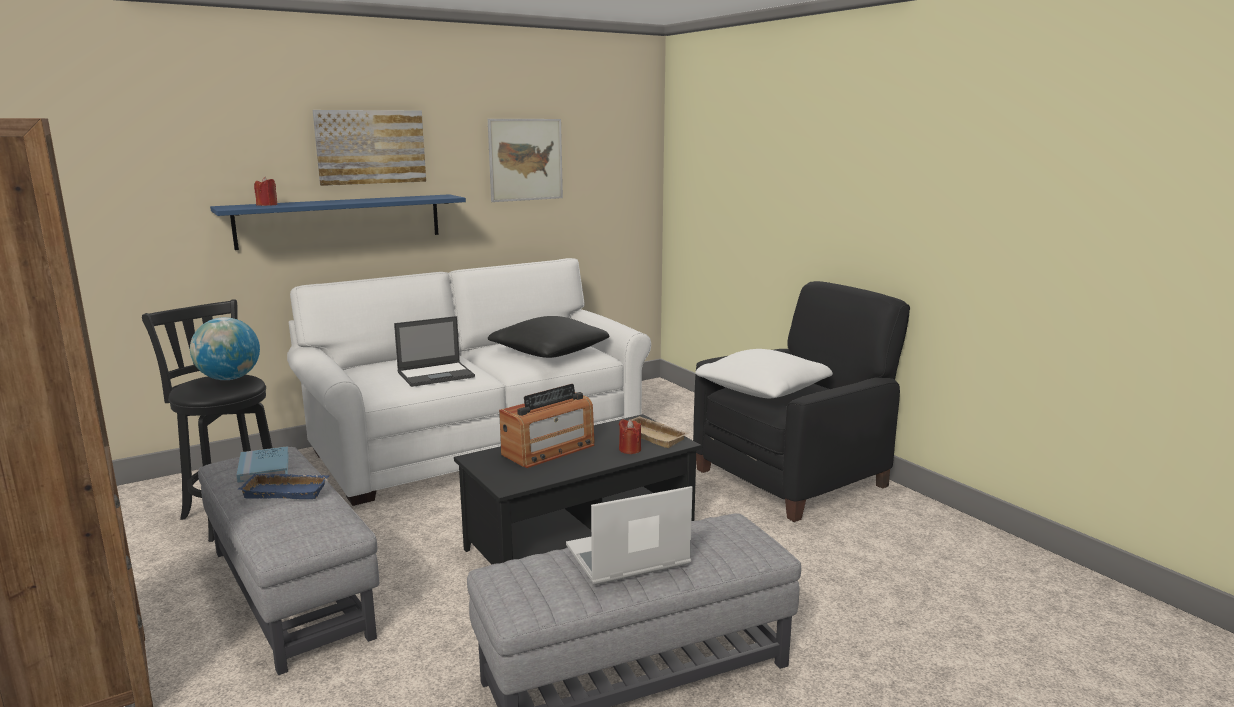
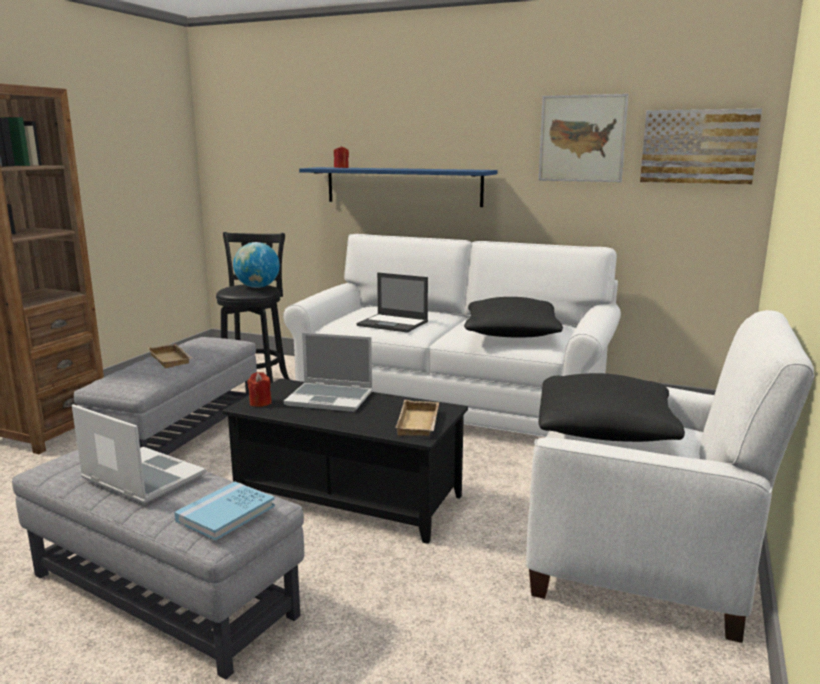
camera: 55 degrees right, 0 degrees up
blue book [237,446,289,483] -> blue book moved to [174,482,275,541]
blue tray [238,474,330,499] -> beige tray [147,344,192,368]
picture [313,110,426,186] -> picture moved to [640,108,762,184]
radio [499,384,595,468] -> laptop [284,332,373,412]
red candle [619,419,641,454] -> red candle moved to [247,372,272,407]
black armchair [693,281,910,522] -> white armchair [526,310,814,643]
white pillow [695,349,833,398] -> black pillow [538,373,685,442]

